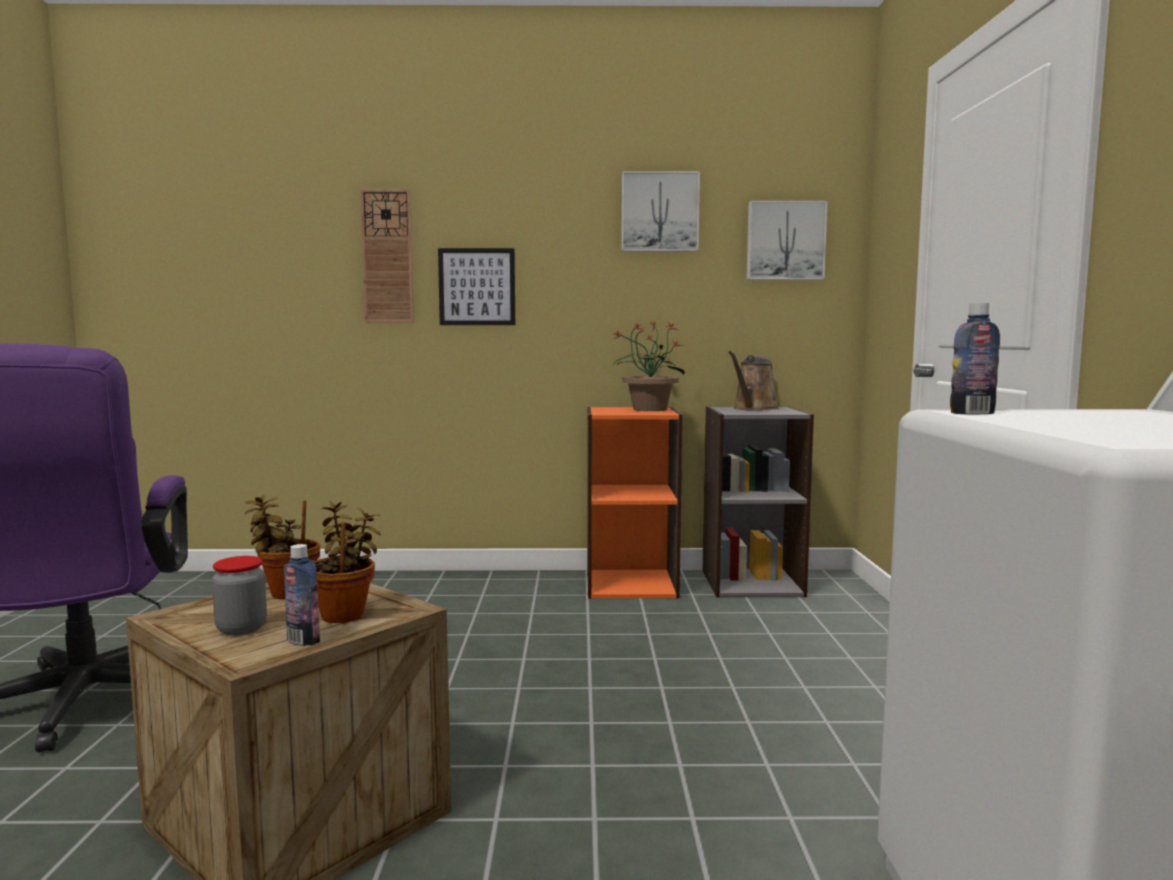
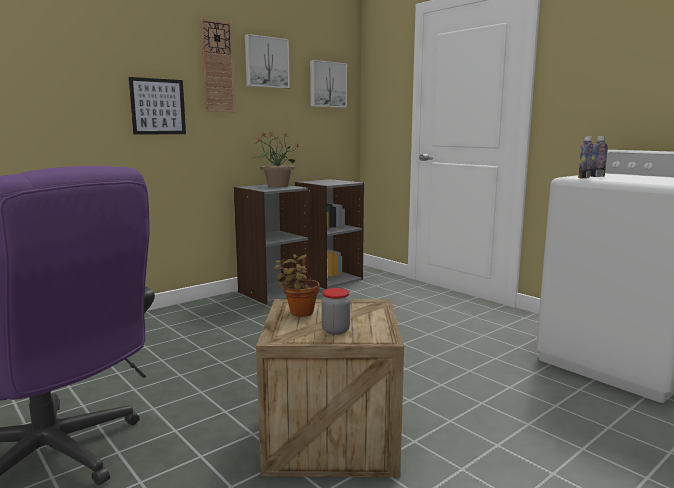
camera: 40 degrees left, 5 degrees up
bottle [284,544,320,646] -> bottle moved to [590,136,608,177]
potted plant [313,501,381,623] -> none
wall clock [360,189,414,323] -> wall clock moved to [200,18,235,112]
orange bookcase [587,407,682,599] -> grey bookcase [234,185,310,305]
brown watering can [728,351,779,411] -> none

